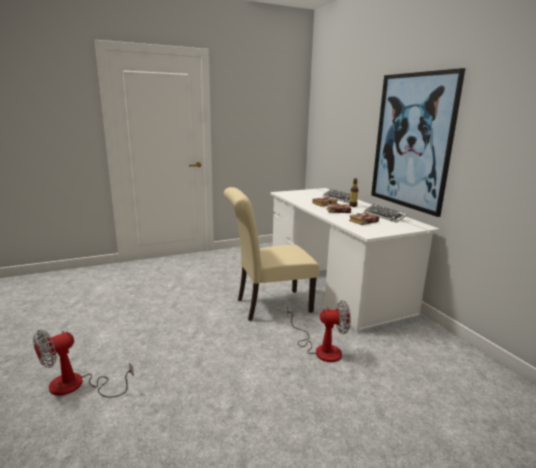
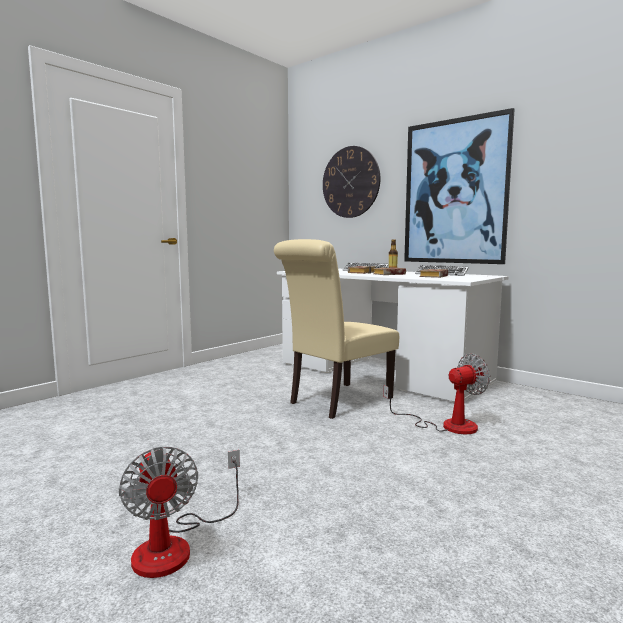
camera: 25 degrees left, 10 degrees down
fan [33,330,134,398] -> fan turned 45 degrees counterclockwise [119,446,240,578]
none -> wall clock [323,146,380,218]

